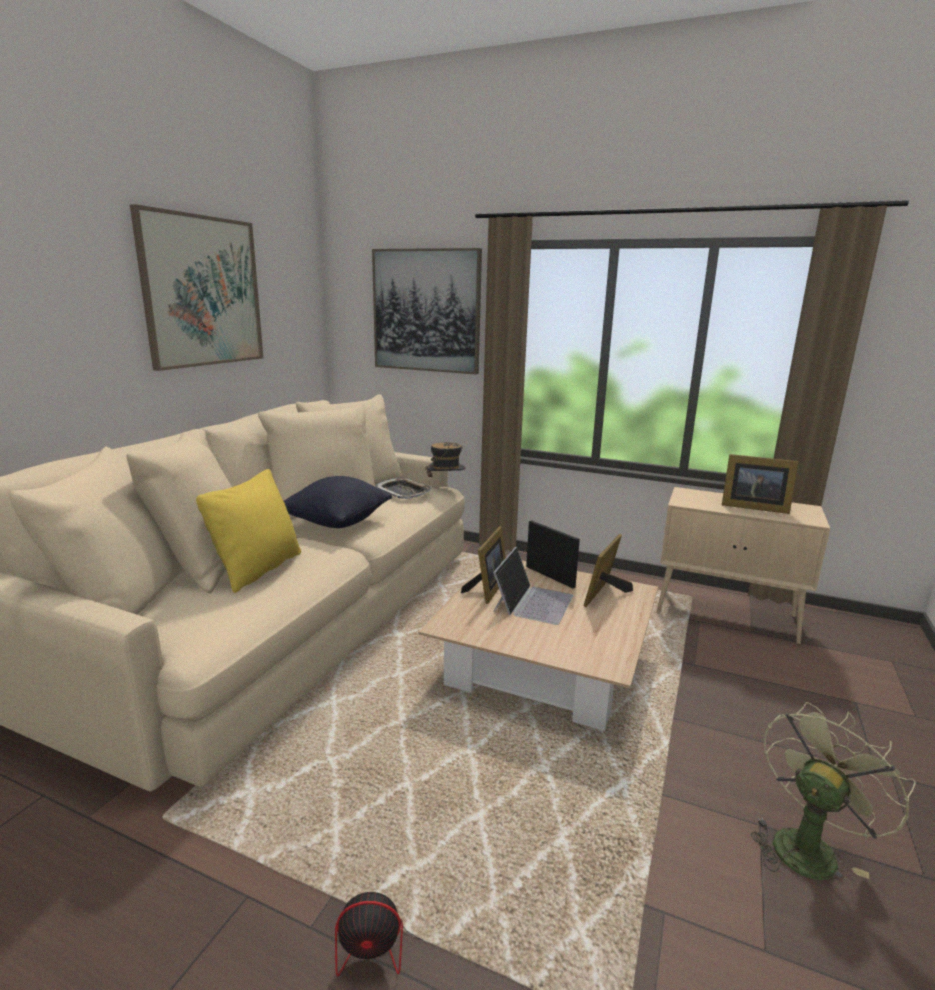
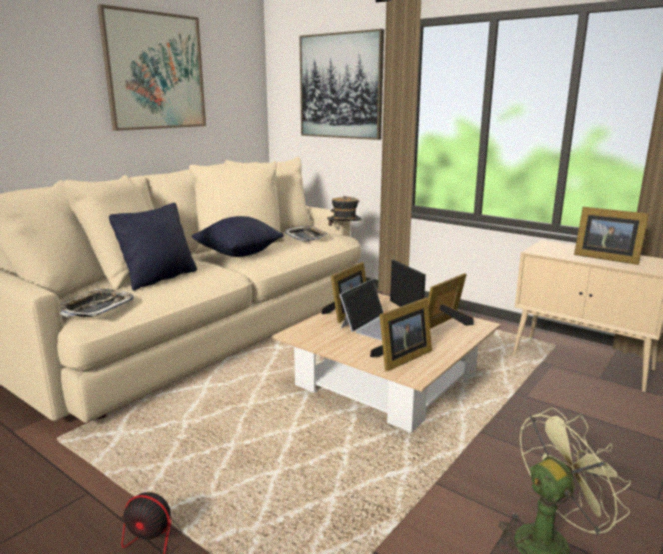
camera: 15 degrees right, 0 degrees up
yellow pillow [196,469,301,593] -> black pillow [109,203,197,291]
none -> tray [60,289,134,317]
none -> picture frame [370,298,432,372]

